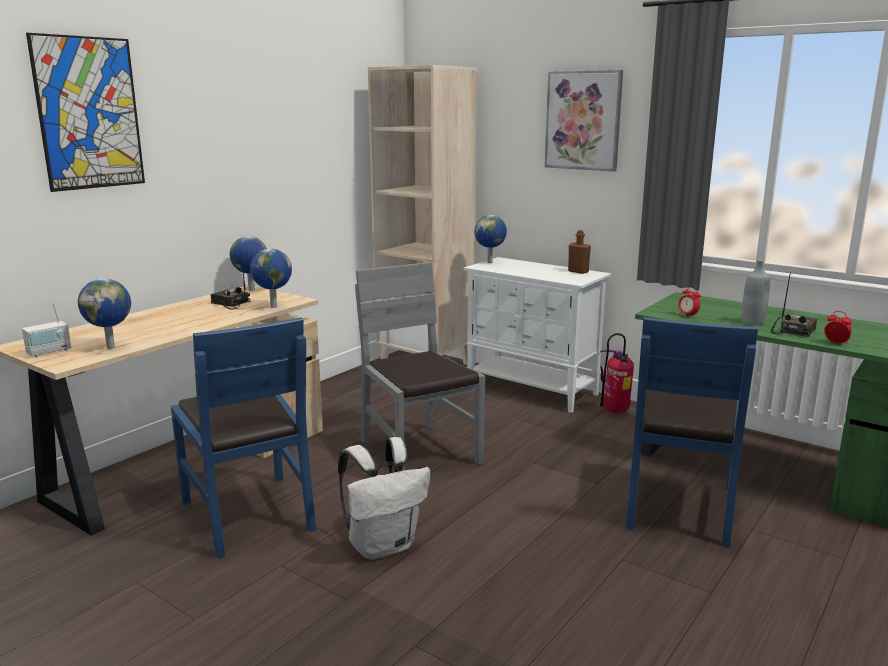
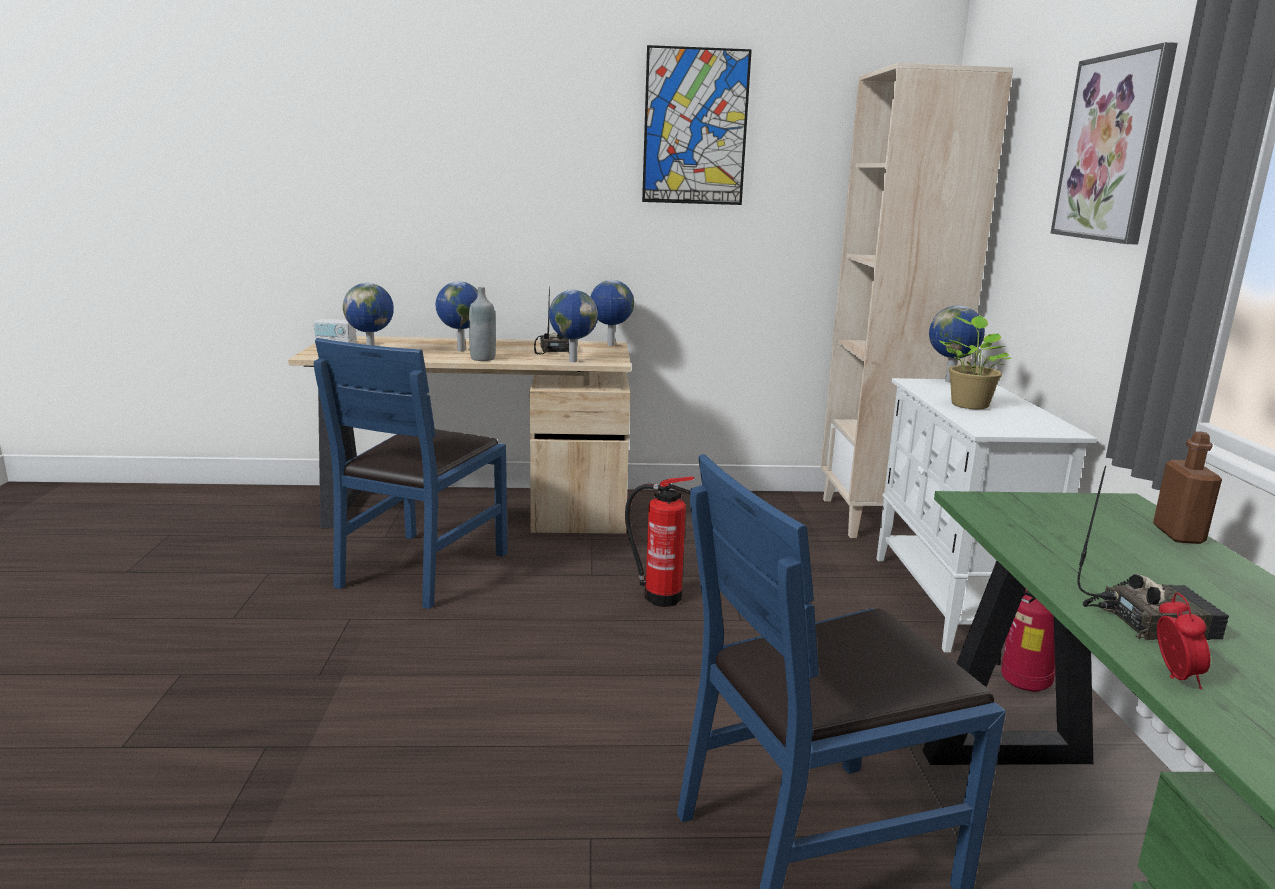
camera: 50 degrees right, 0 degrees up
picture [26,33,145,192] -> picture moved to [642,45,752,205]
white backpack [338,437,430,560] -> none
grey chair [355,262,485,471] -> fire extinguisher [625,477,694,607]
brown bottle [568,230,591,274] -> brown bottle moved to [1153,431,1222,544]
alarm clock [678,286,701,316] -> none
grey bottle [742,260,770,325] -> grey bottle moved to [469,287,496,361]
none -> globe [436,281,478,351]
none -> potted plant [938,316,1011,409]

